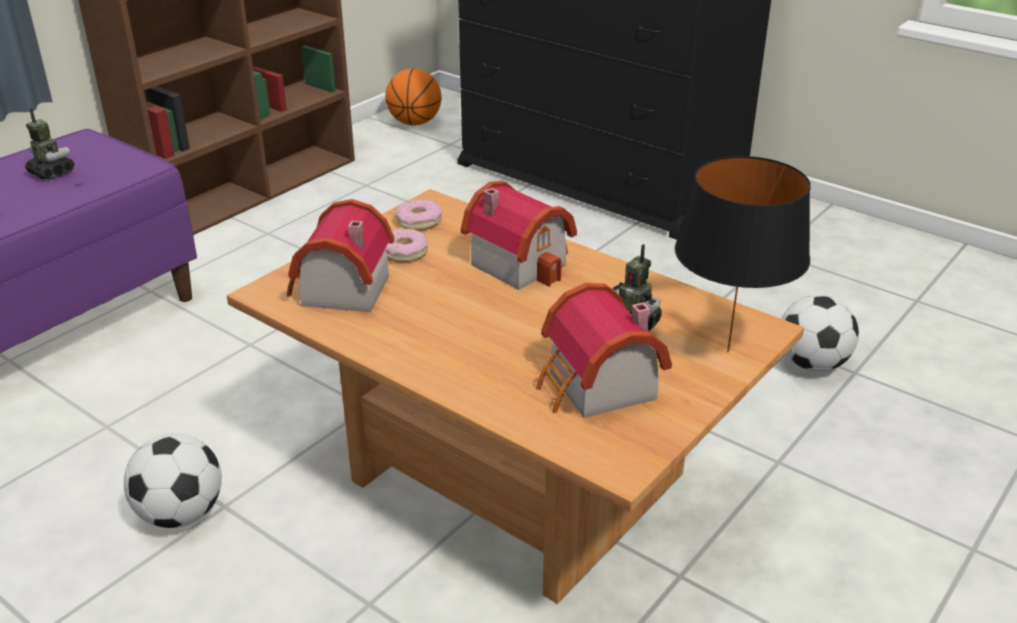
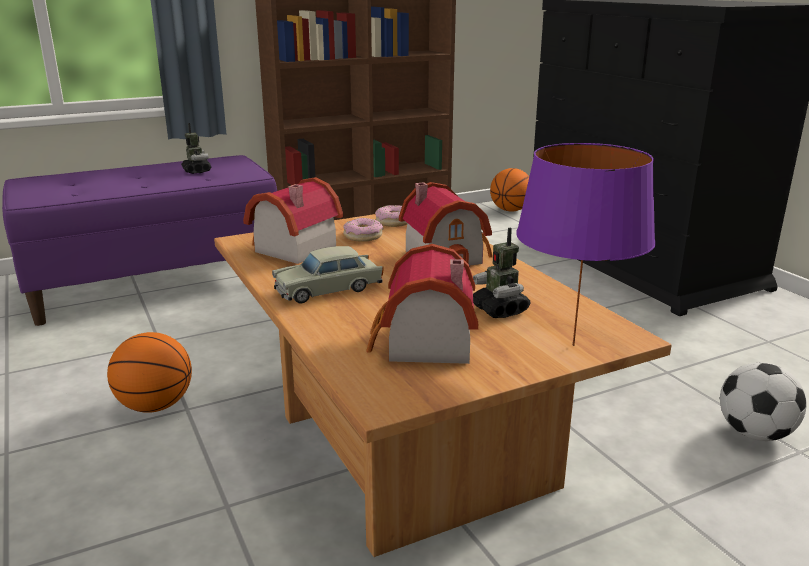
camera: 25 degrees right, 10 degrees down
football [124,433,222,528] -> basketball [107,332,192,413]
black table lamp [675,156,811,352] -> purple table lamp [516,143,656,346]
none -> beige toy car [272,246,384,303]

